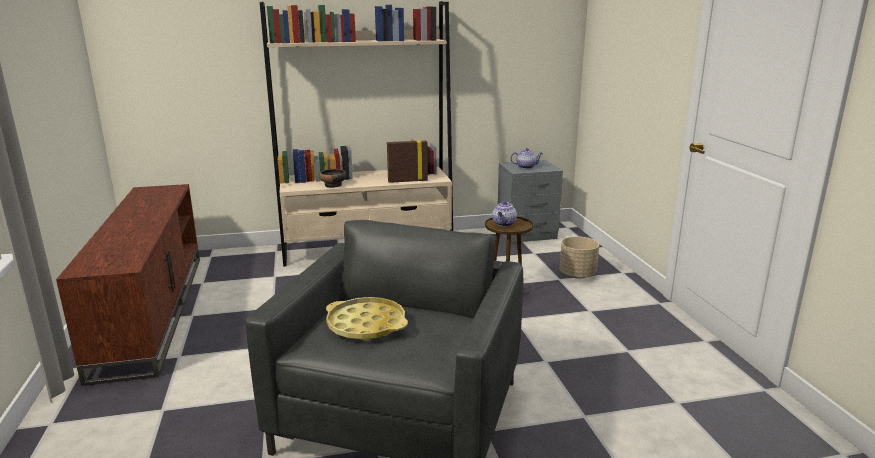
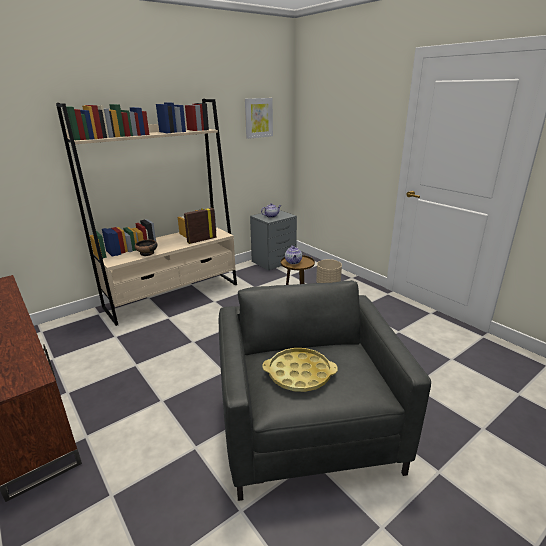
camera: 25 degrees left, 5 degrees up
none -> picture [245,98,273,139]

